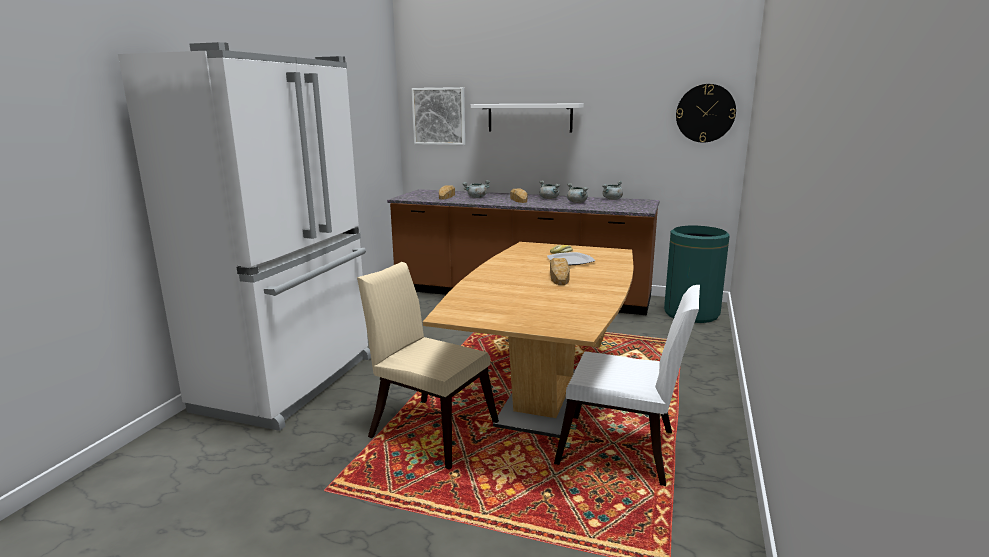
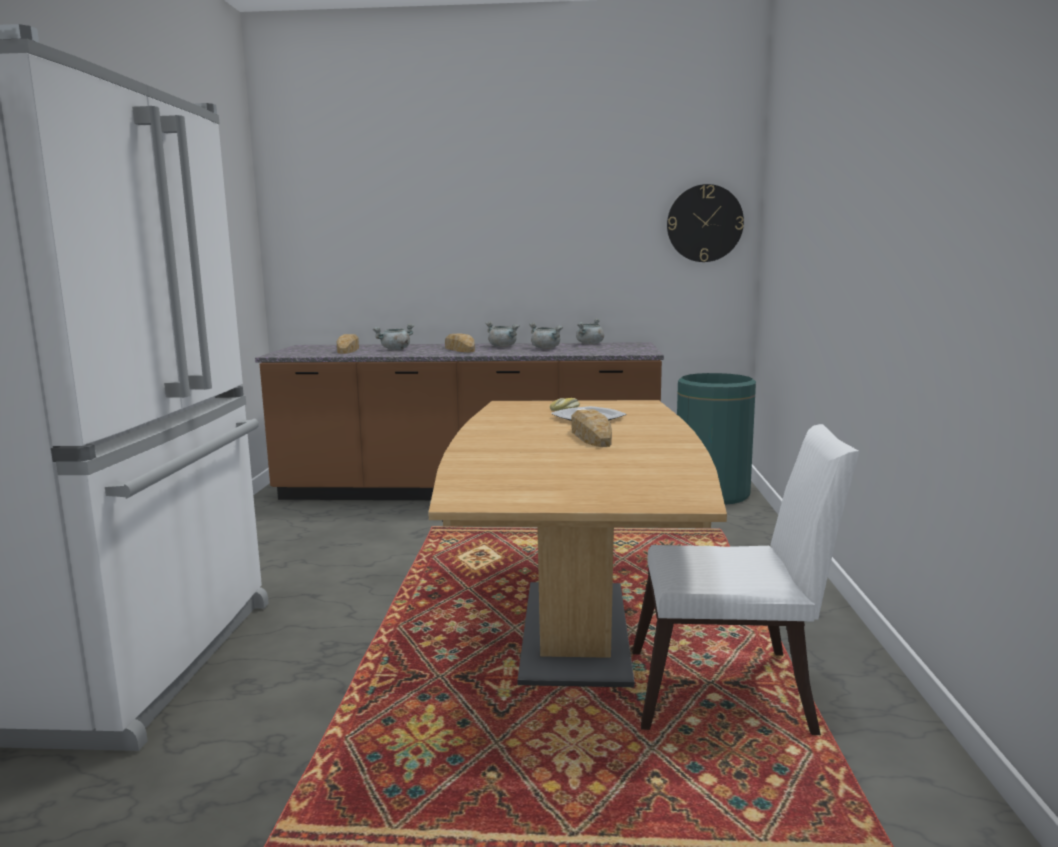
camera: 15 degrees left, 5 degrees down
beige chair [357,262,499,470] -> none
picture [411,87,465,145] -> none
white shelf [471,104,584,132] -> none

